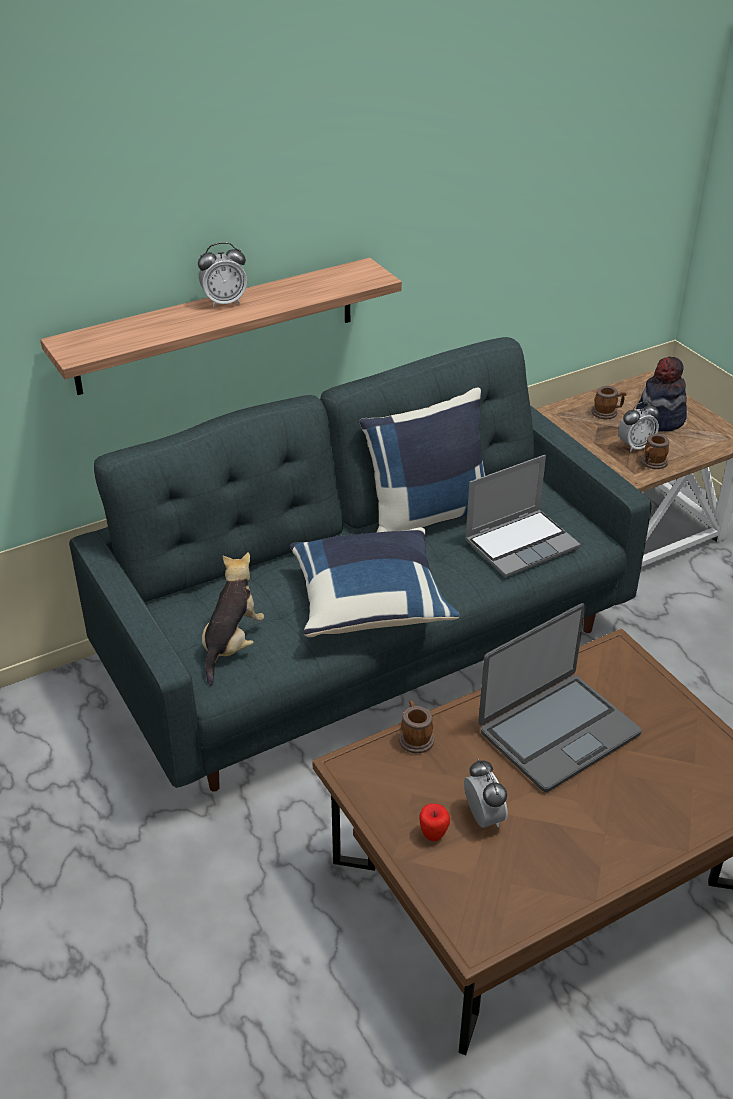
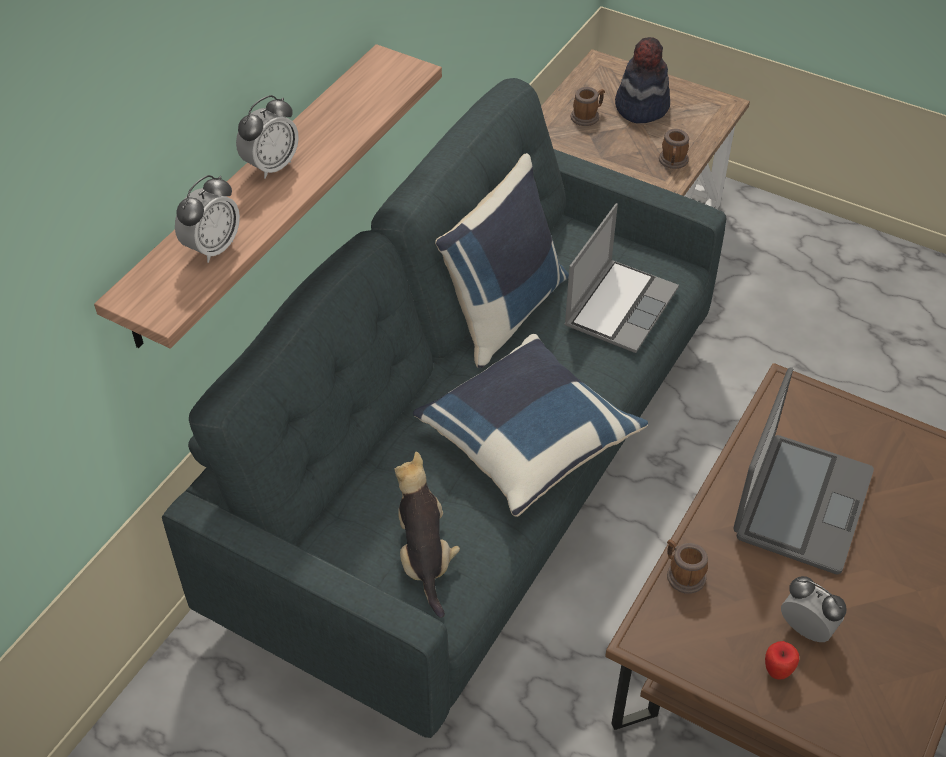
camera: 30 degrees left, 10 degrees up
alarm clock [618,401,659,452] -> alarm clock moved to [175,175,240,263]

